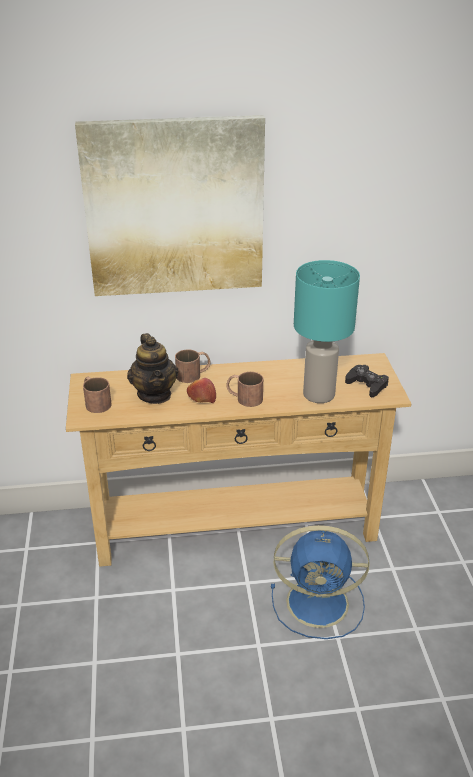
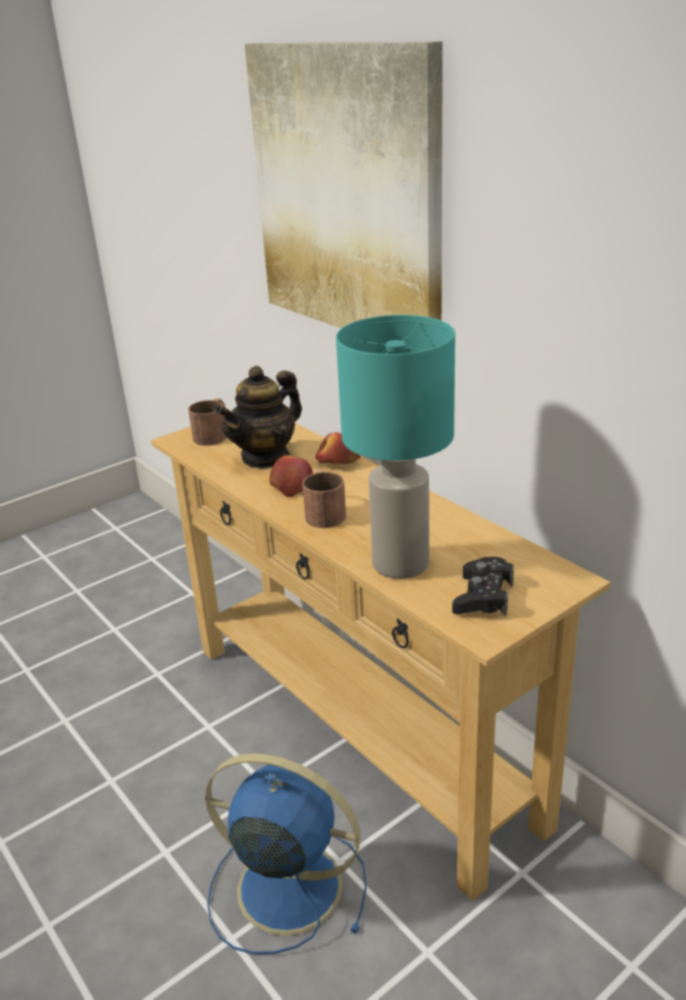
camera: 60 degrees right, 5 degrees down
brown mug [175,349,211,383] -> apple [316,433,361,464]
blue fan [271,525,369,639] -> blue fan turned 135 degrees clockwise [205,753,367,954]

